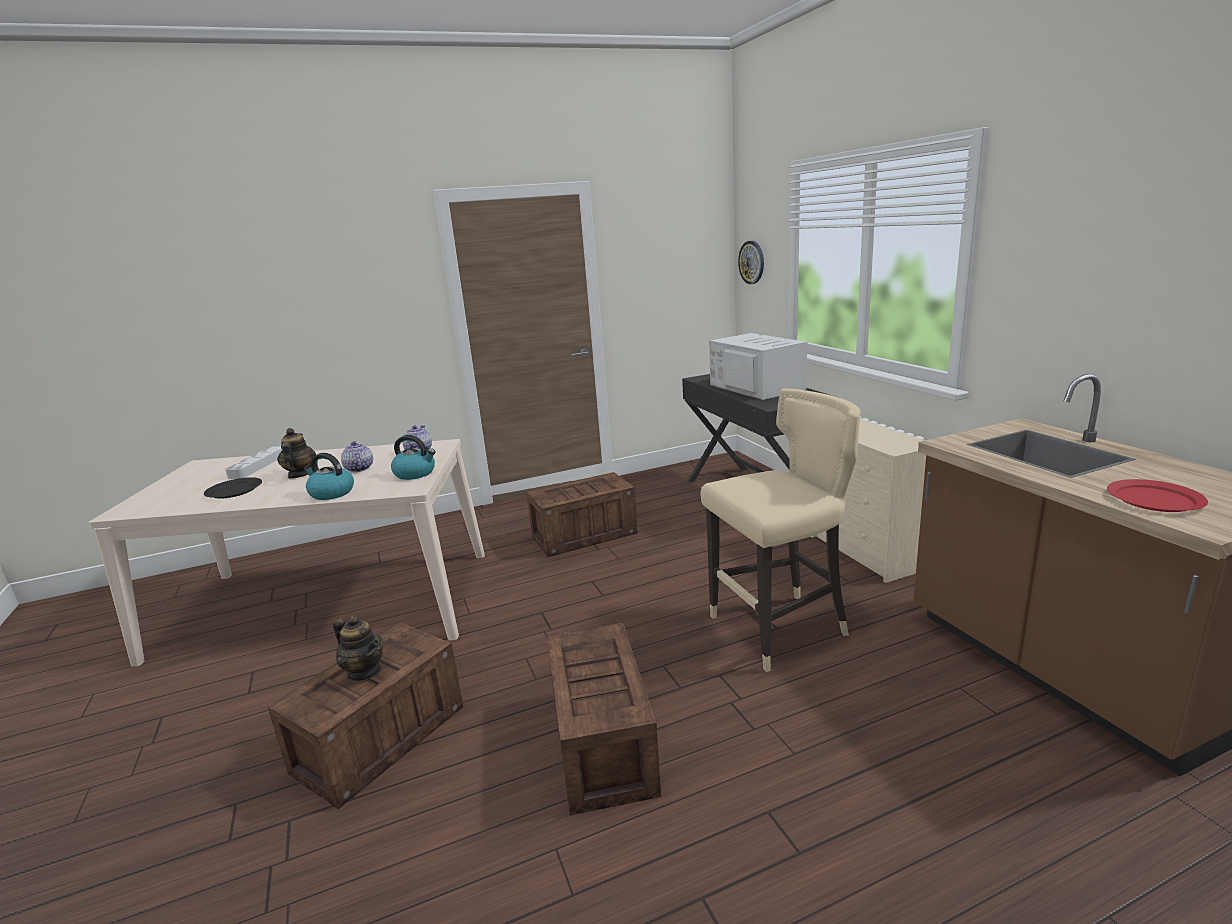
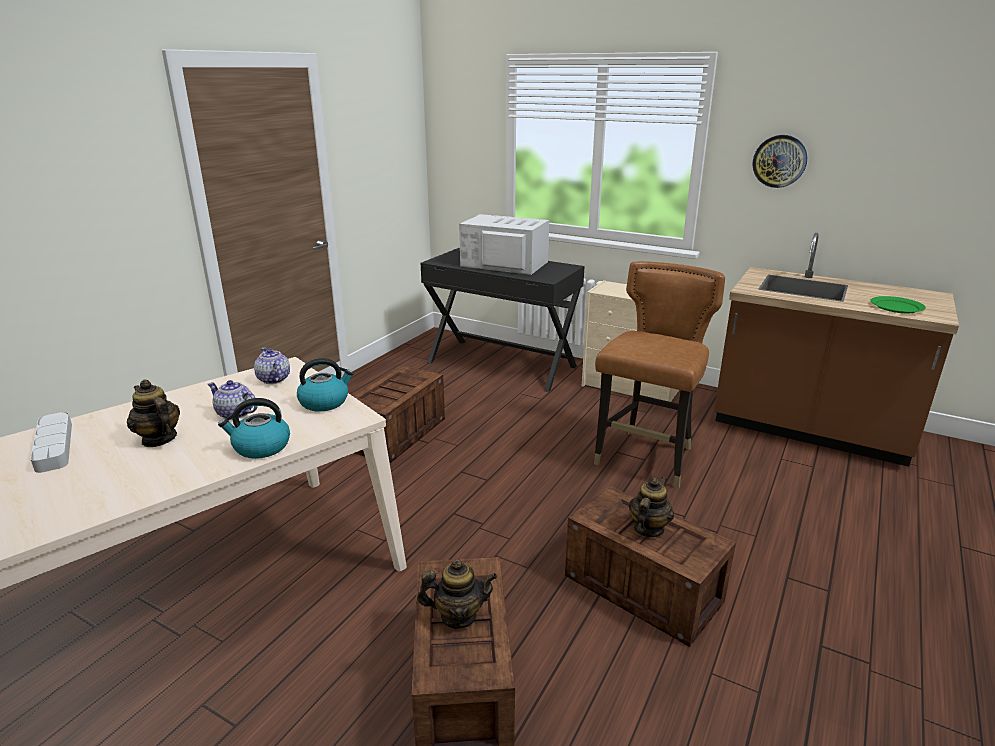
camera: 40 degrees left, 5 degrees up
black plate [204,477,262,499] -> none
beige stool [700,389,861,672] -> brown chair [594,261,725,489]
wall clock [738,241,764,284] -> wall clock moved to [752,135,807,188]
red plate [1107,479,1208,512] -> green plate [870,296,926,313]
none -> teapot [629,477,674,537]

